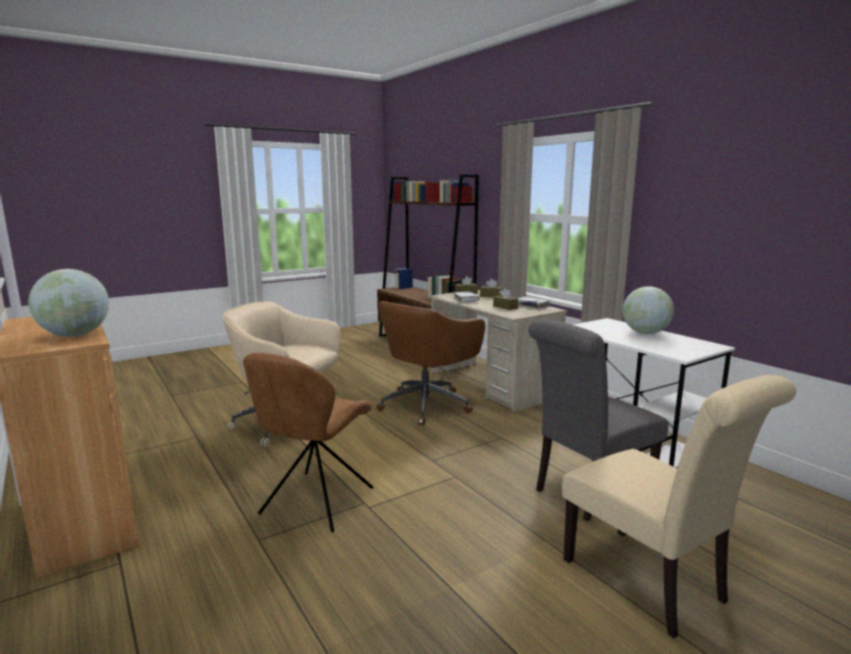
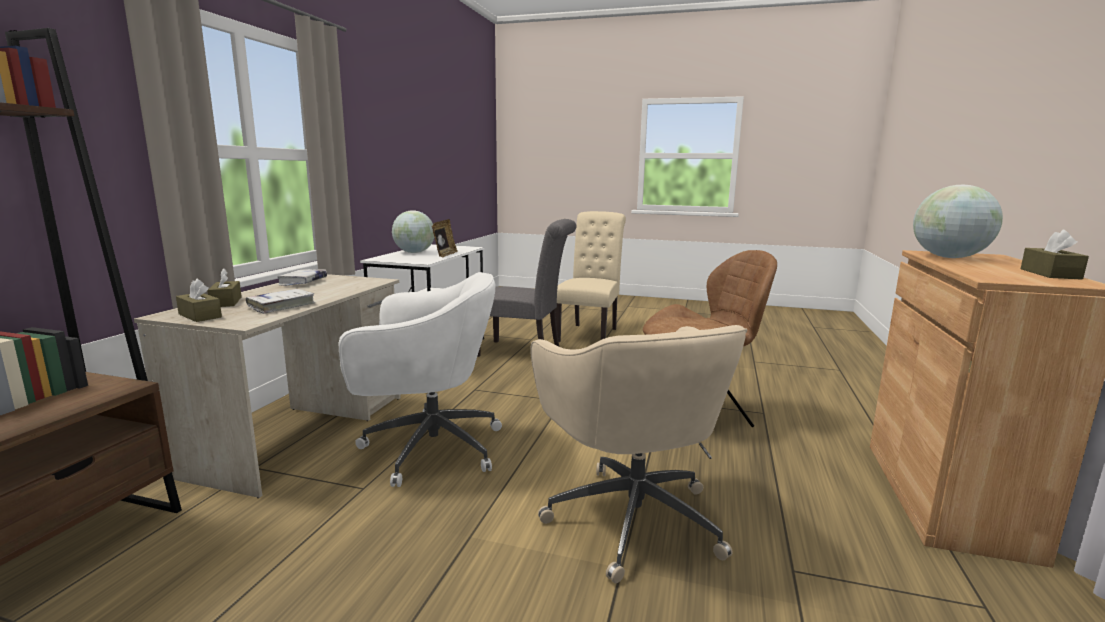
camera: 130 degrees left, 0 degrees up
brown office chair [376,301,485,426] -> white office chair [338,272,502,487]
brown tissue box [493,288,518,310] -> brown tissue box moved to [1020,230,1089,280]
none -> picture frame [432,219,458,258]

